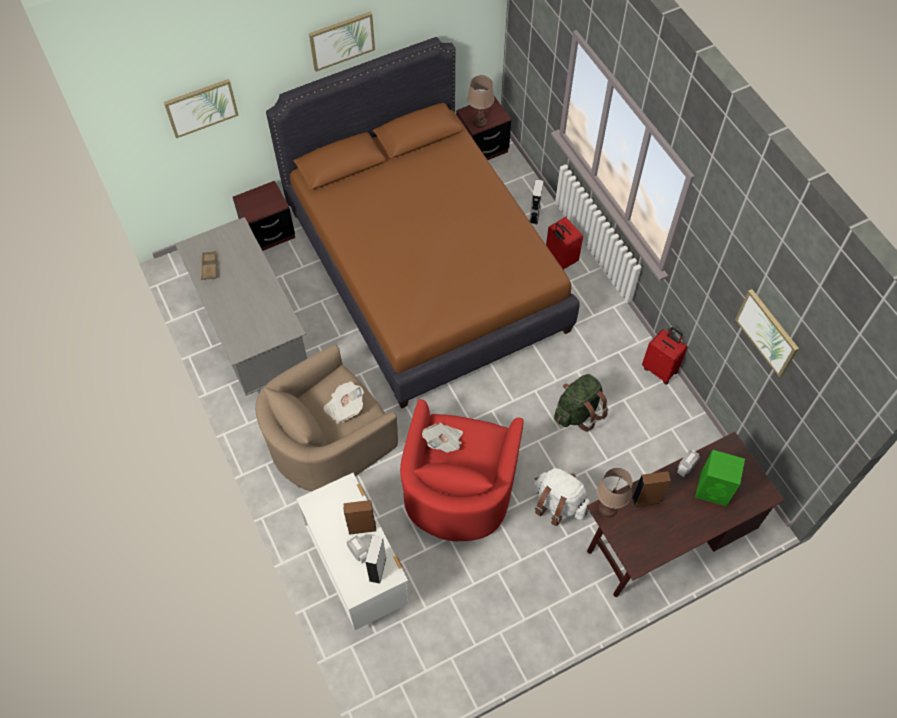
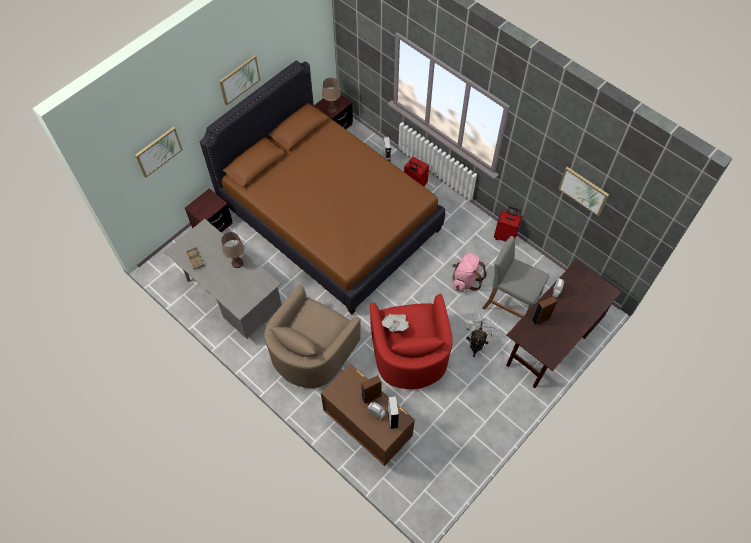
camera: 20 degrees left, 0 degrees up
white dresser [297,473,410,630] -> brown dresser [321,364,415,466]
newspaper [324,381,364,424] -> none
white backpack [534,468,590,526] -> white fan [465,314,498,357]
green backpack [554,374,608,432] -> pink backpack [452,253,487,292]
brown table lamp [597,468,633,517] -> brown table lamp moved to [221,232,244,268]
green speaker [695,450,745,506] -> none
none -> grey stool [483,236,550,318]

